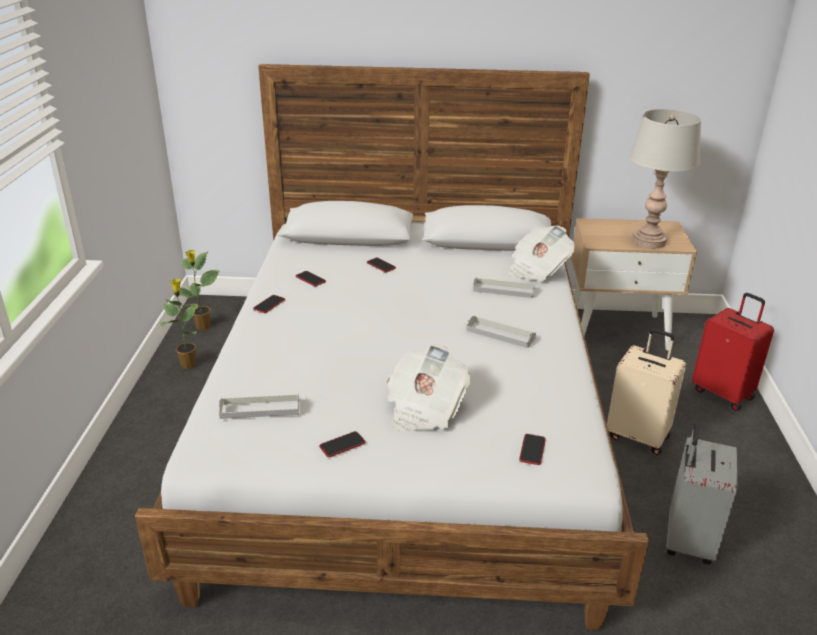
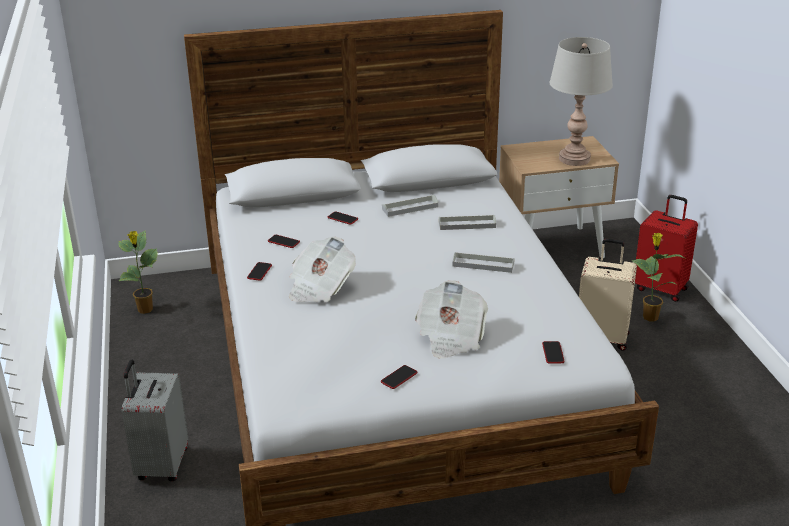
camera: 15 degrees left, 0 degrees up
potted plant [160,279,199,369] -> potted plant moved to [632,233,686,321]
grey tray [219,394,299,419] -> grey tray moved to [382,195,438,217]
newspaper [508,226,575,281] -> newspaper moved to [289,237,356,302]
grey suitcase [666,424,737,565] -> grey suitcase moved to [121,360,188,481]

